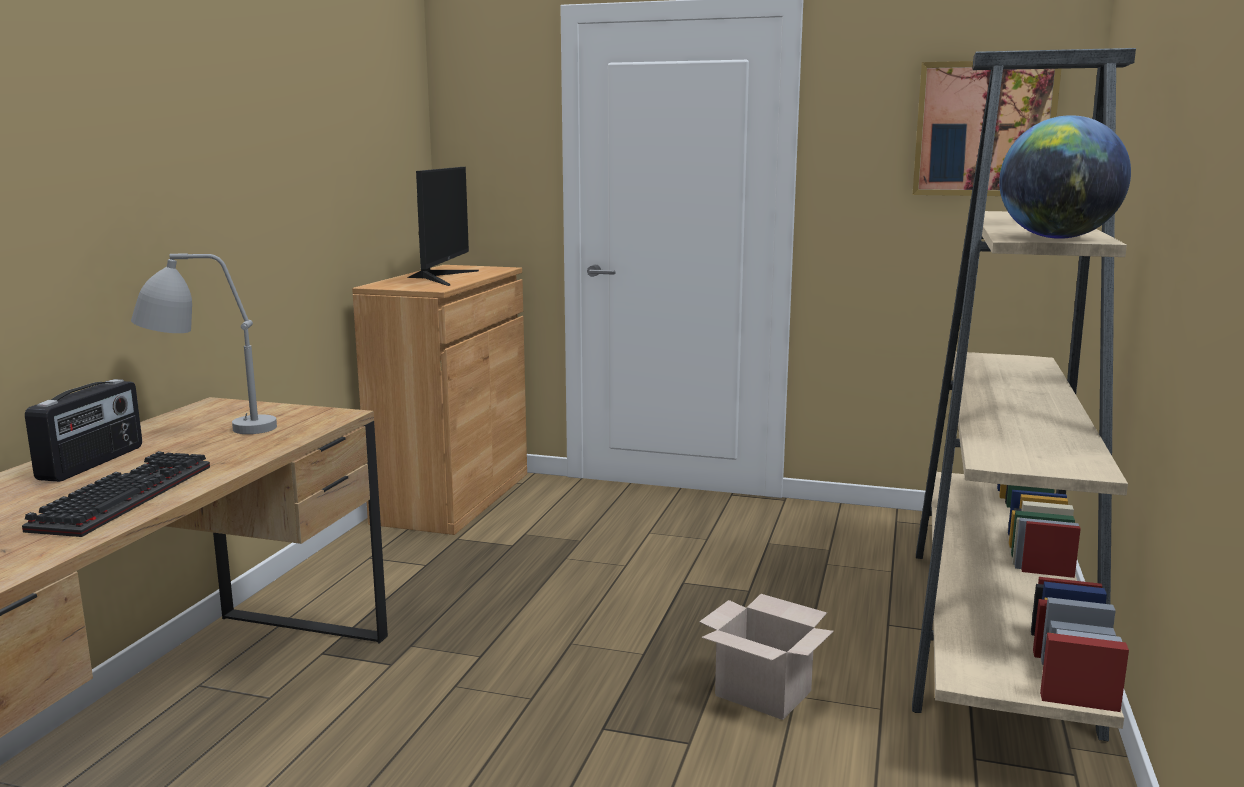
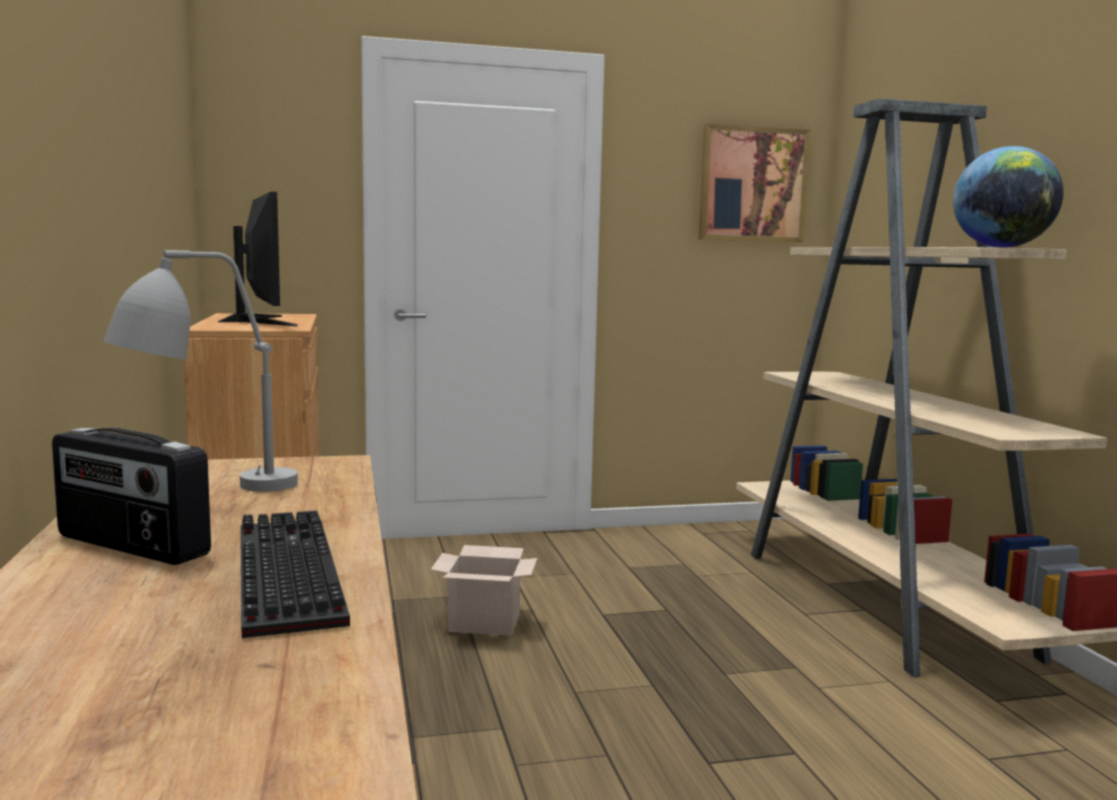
camera: 30 degrees left, 5 degrees down
radio [25,379,142,482] -> radio turned 135 degrees clockwise [52,428,211,565]
cardboard box [699,594,834,720] -> cardboard box moved to [431,545,538,636]

